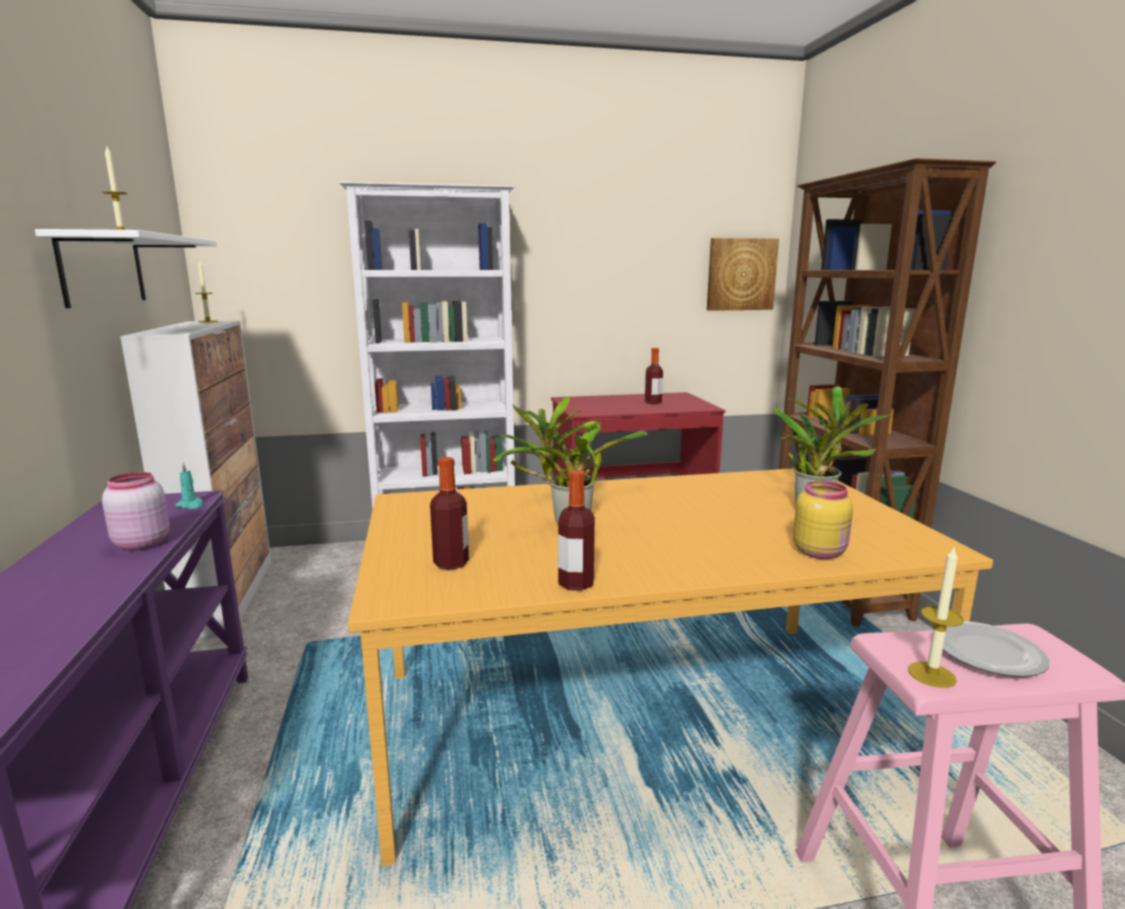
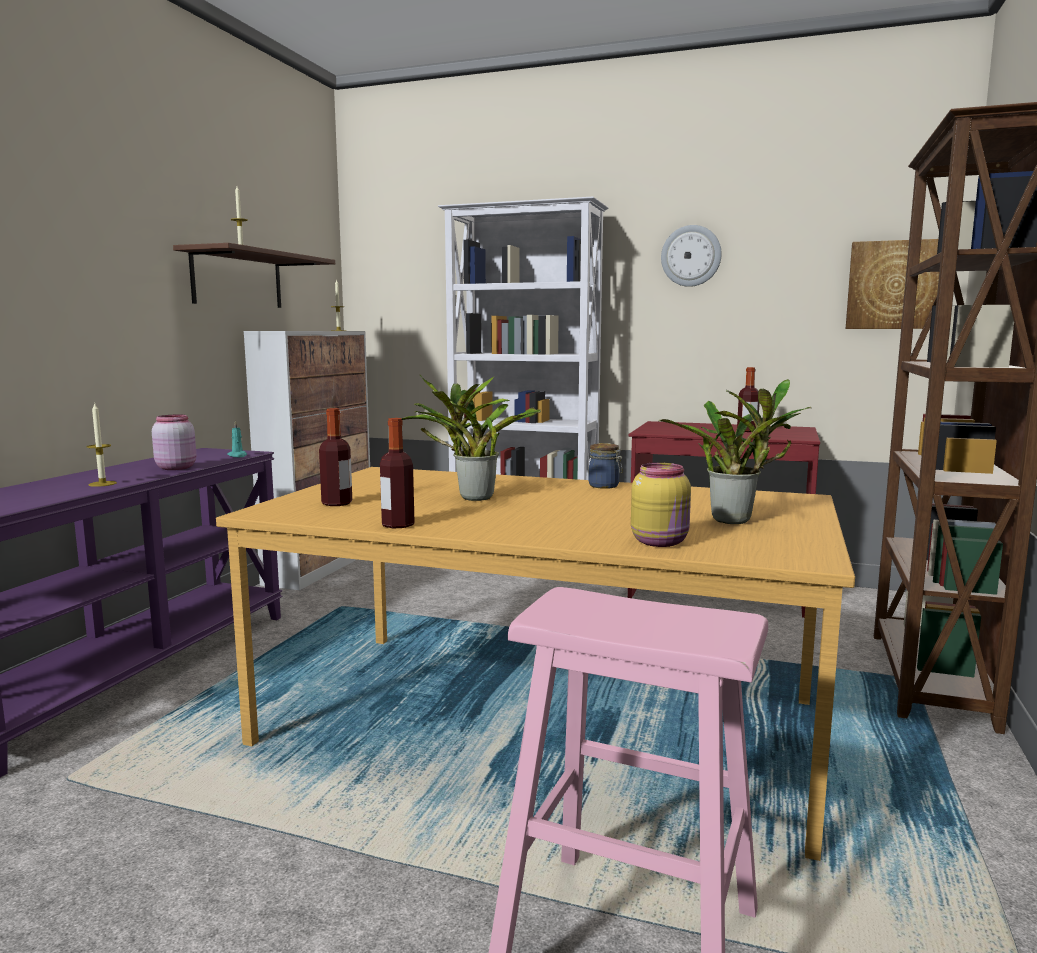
camera: 30 degrees right, 5 degrees down
white shelf [35,229,217,308] -> brown shelf [173,243,335,308]
candle [908,545,964,688] -> candle moved to [87,402,117,487]
plate [943,621,1050,677] -> none
none -> jar [588,443,622,489]
none -> wall clock [661,225,722,287]

